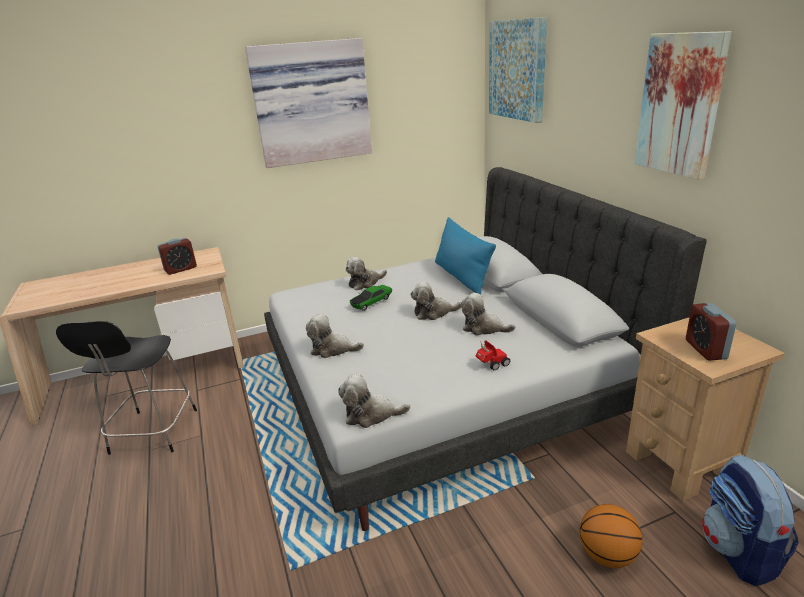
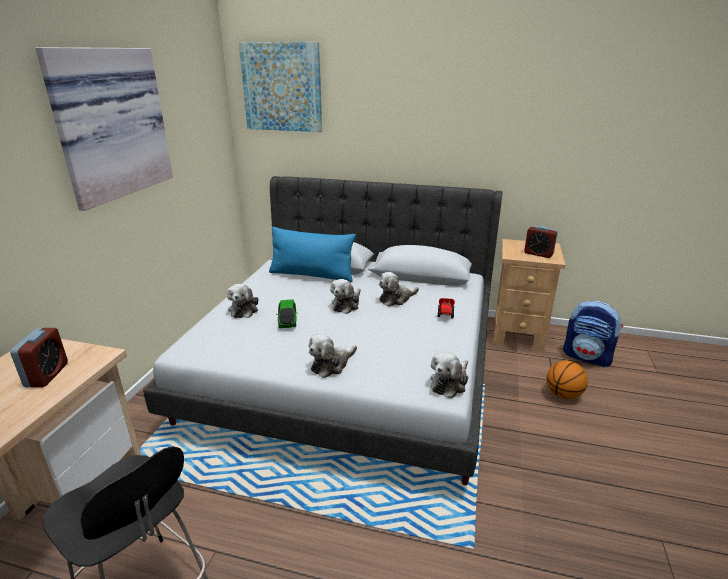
camera: 55 degrees left, 0 degrees up
picture [634,31,731,180] -> none

